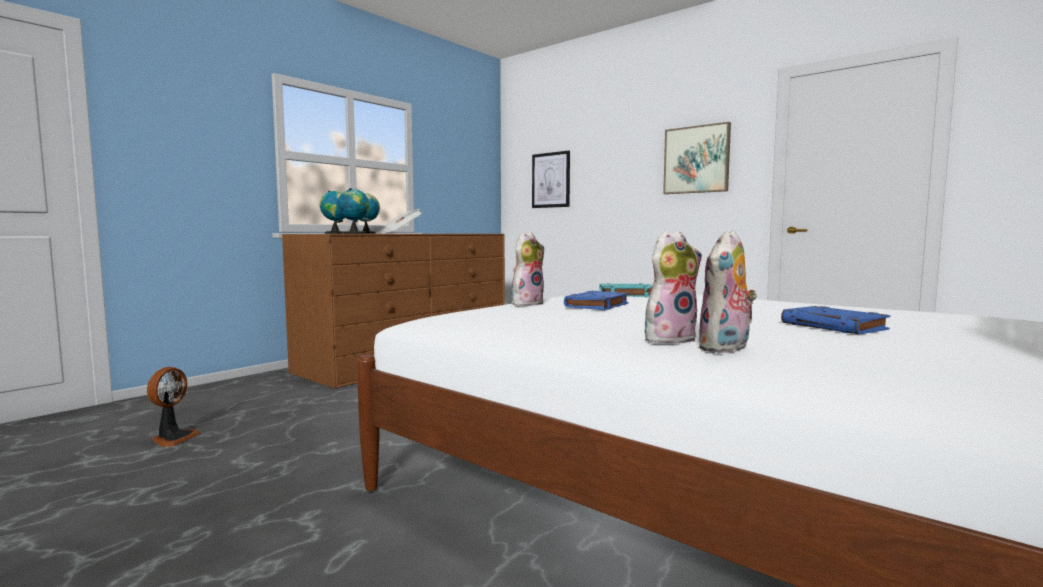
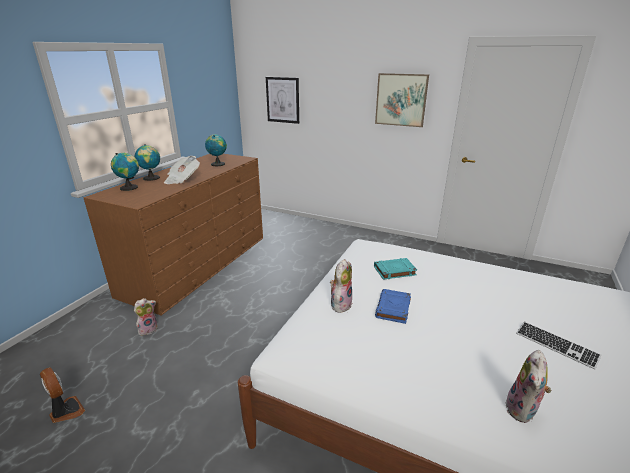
camera: 15 degrees left, 20 degrees up
fan [147,367,201,447] -> fan turned 45 degrees counterclockwise [40,367,85,423]
globe [337,188,370,234] -> globe moved to [205,134,227,166]
plush toy [645,230,702,344] -> plush toy moved to [134,298,158,335]
blue book [781,306,890,334] -> keyboard [516,321,602,370]

